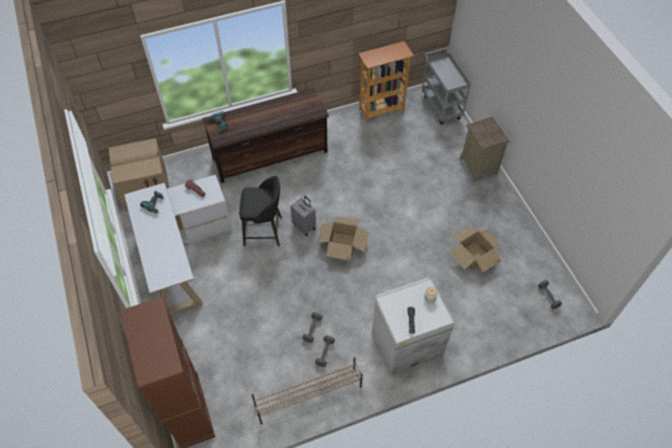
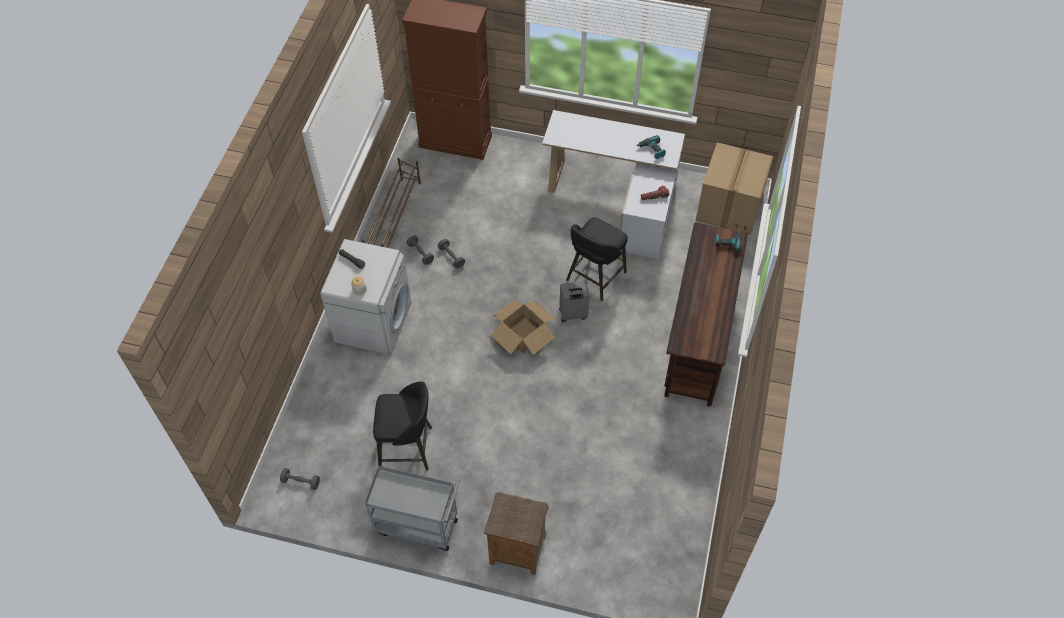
camera: 125 degrees right, 0 degrees up
bookcase [359,41,414,123] -> none
grey cart [422,47,471,125] -> grey cart moved to [365,466,460,551]
cardboard box [449,227,502,272] -> black stool [373,382,432,471]

